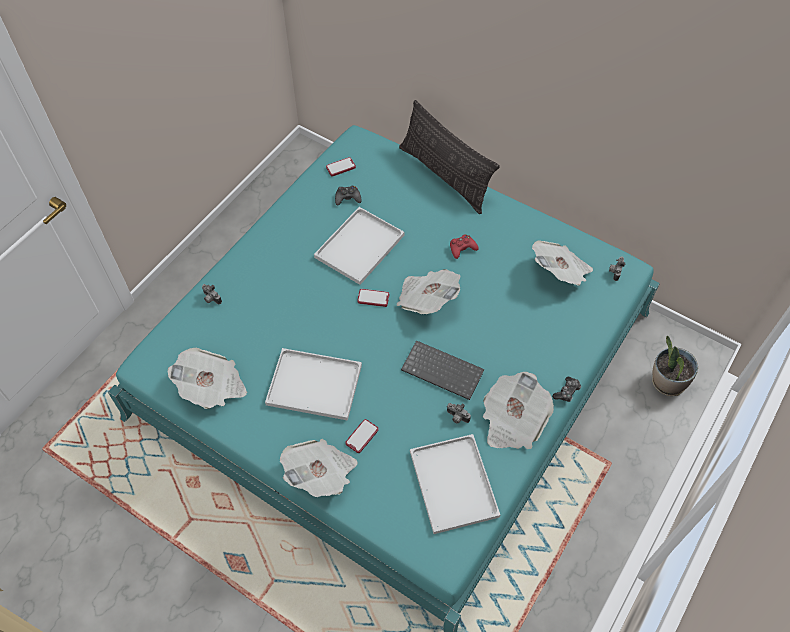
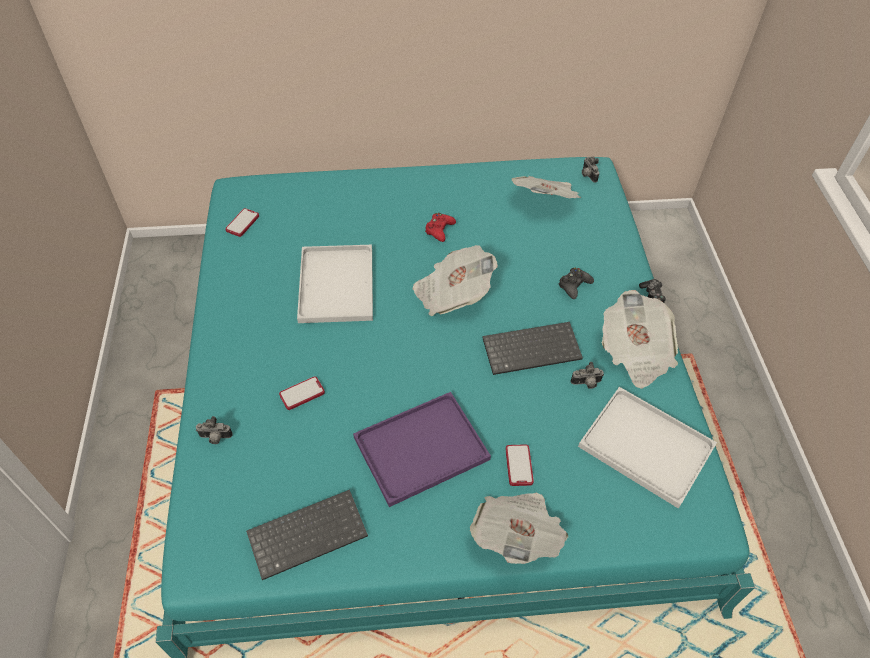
camera: 40 degrees left, 5 degrees down
newspaper [168,348,247,409] -> keyboard [246,490,368,580]
white tray [265,348,362,421] -> purple tray [353,392,491,507]
black game controller [335,186,362,205] -> black game controller moved to [559,268,594,299]
phone [357,289,389,307] -> phone moved to [279,376,325,410]
pillow [399,100,500,214] -> none
potted plant [652,335,698,396] -> none

